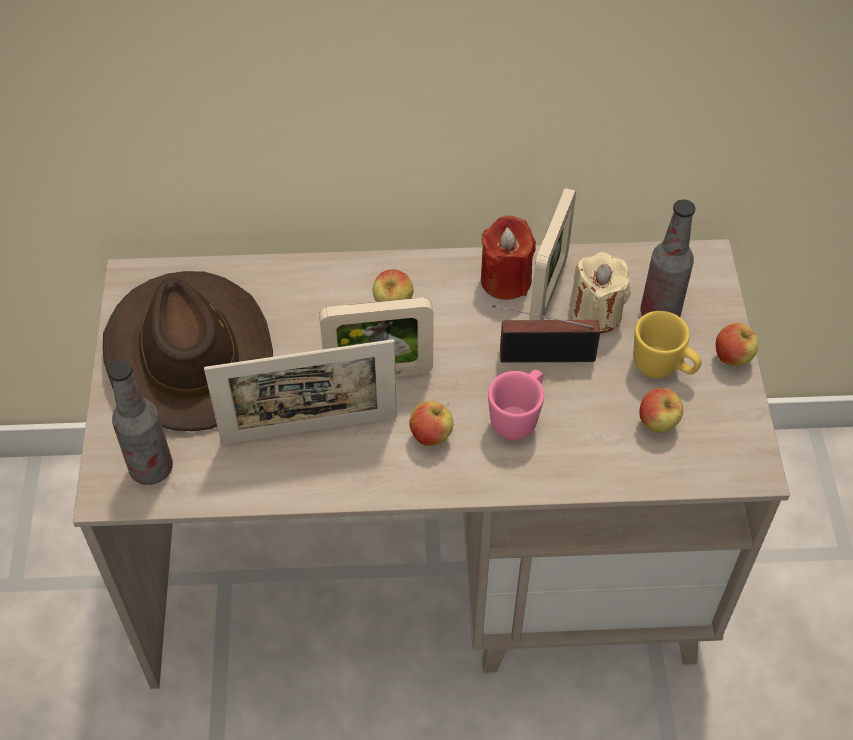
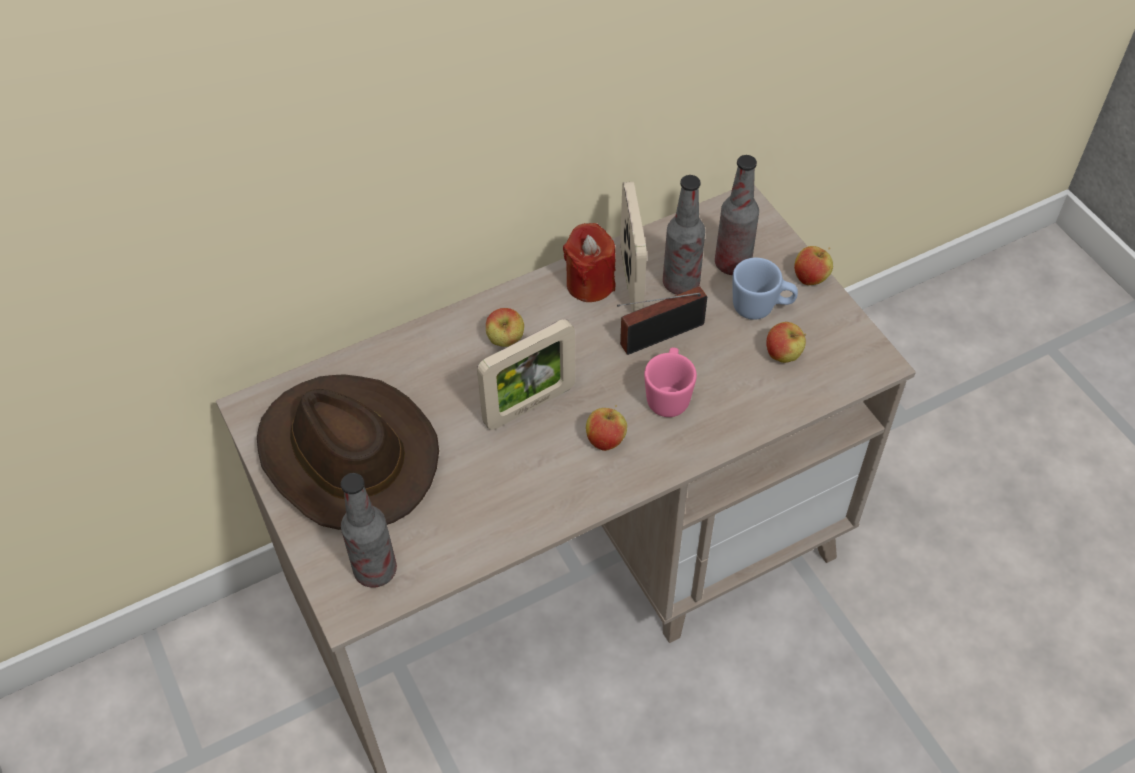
camera: 25 degrees left, 0 degrees up
picture frame [204,339,397,444] -> none
beige candle [569,252,630,333] -> bottle [663,175,705,295]
yellow mug [634,311,702,378] -> blue mug [732,258,798,320]

